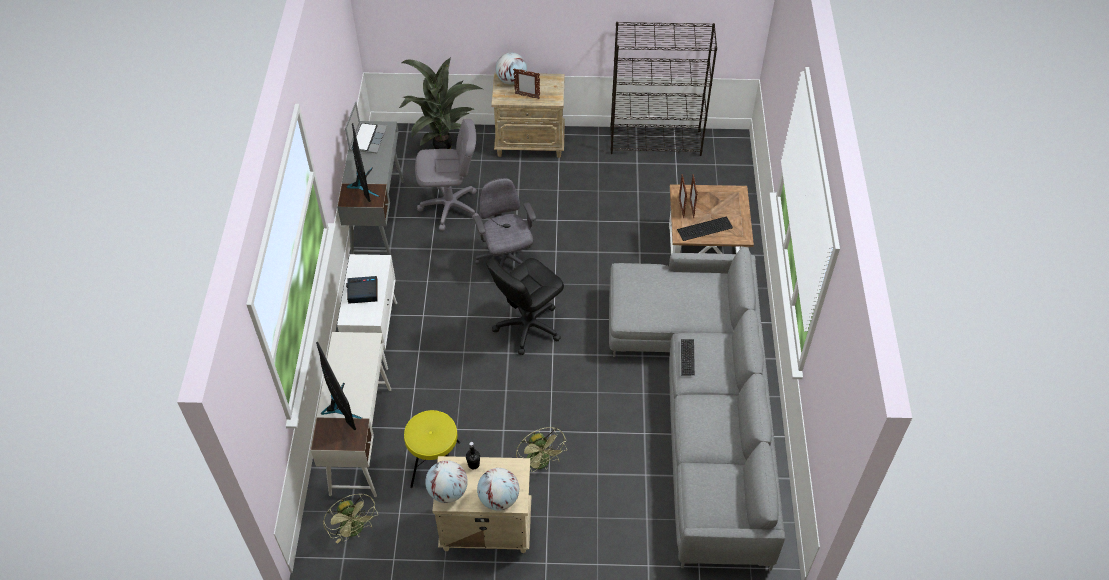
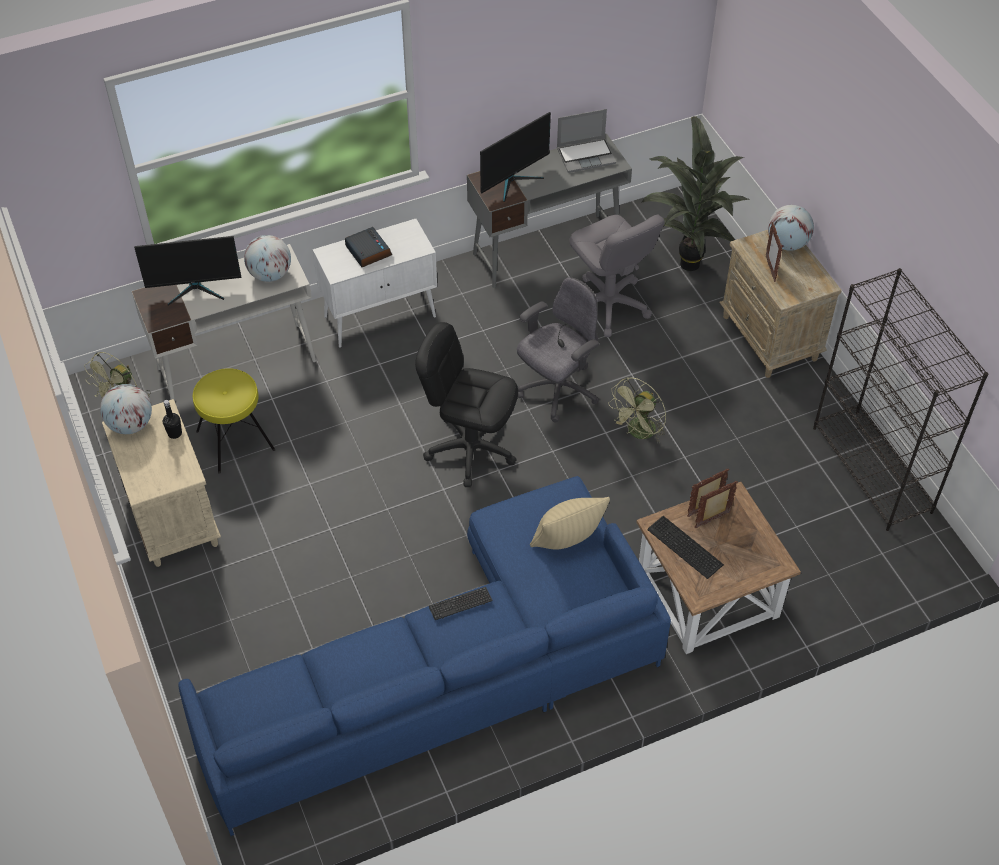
camera: 65 degrees right, 0 degrees up
monitor [316,342,362,430] -> monitor turned 45 degrees clockwise [134,236,241,306]
globe [477,468,519,511] -> globe moved to [244,235,291,282]
green fan [516,427,567,472] -> green fan moved to [608,377,666,443]
grey sofa [609,247,785,571] -> blue sofa [178,476,671,836]
none -> beige pillow [530,497,610,549]

